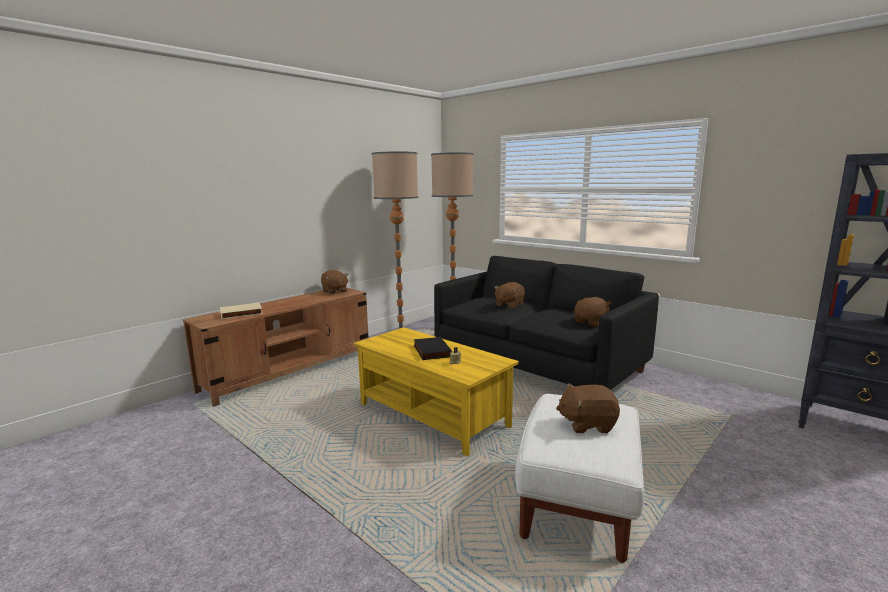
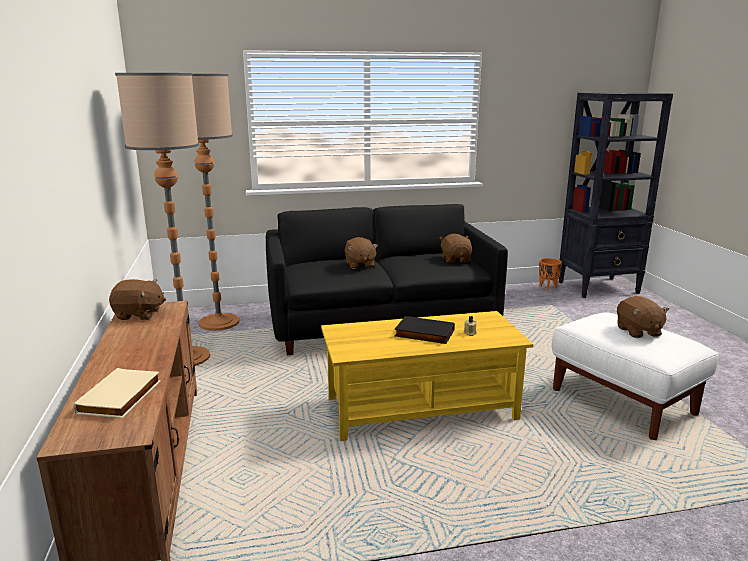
camera: 55 degrees left, 5 degrees up
brown plush toy [556,383,620,433] -> brown plush toy turned 45 degrees counterclockwise [617,296,669,338]
none -> orange planter [539,258,562,291]

